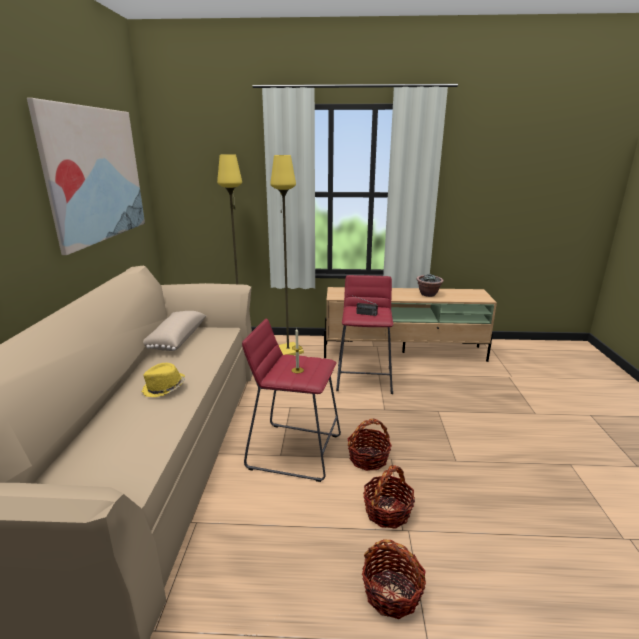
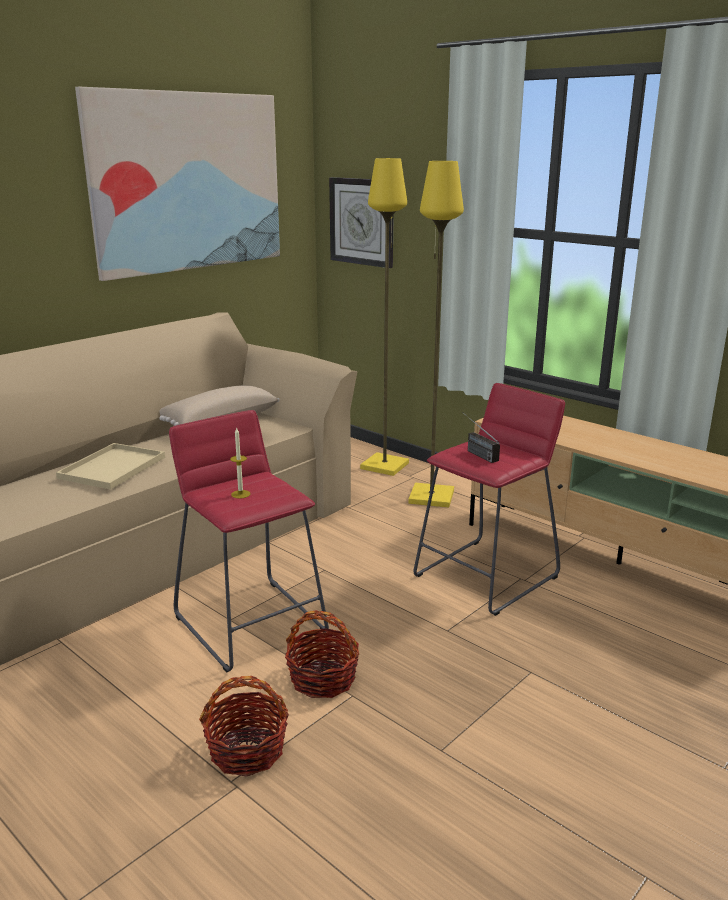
camera: 40 degrees right, 0 degrees up
yellow hat [141,363,185,397] -> beige tray [56,443,165,489]
basket [362,539,426,619] -> none
potted plant [416,274,444,297] -> none
none -> wall clock [329,177,394,268]

